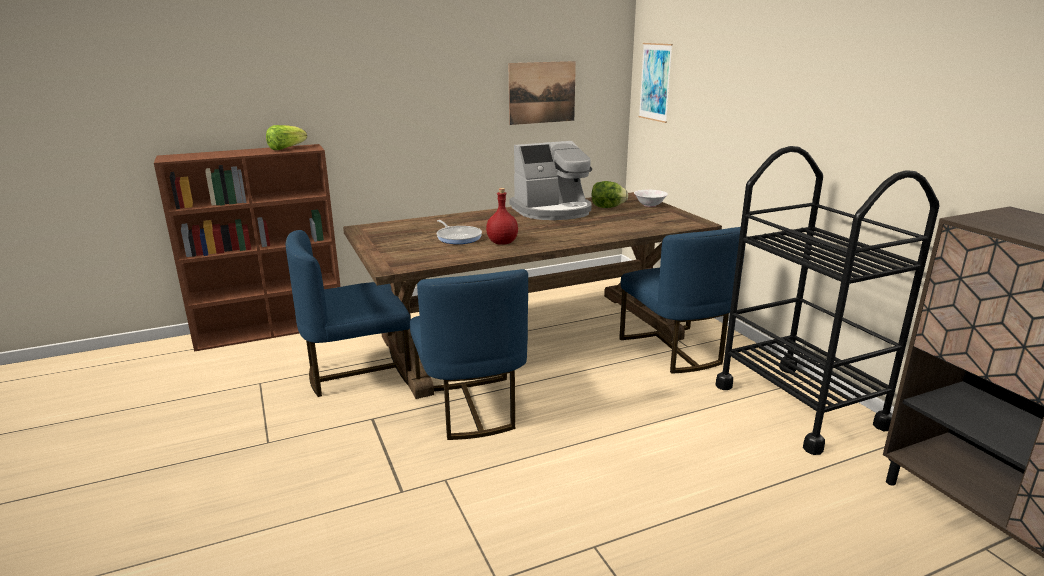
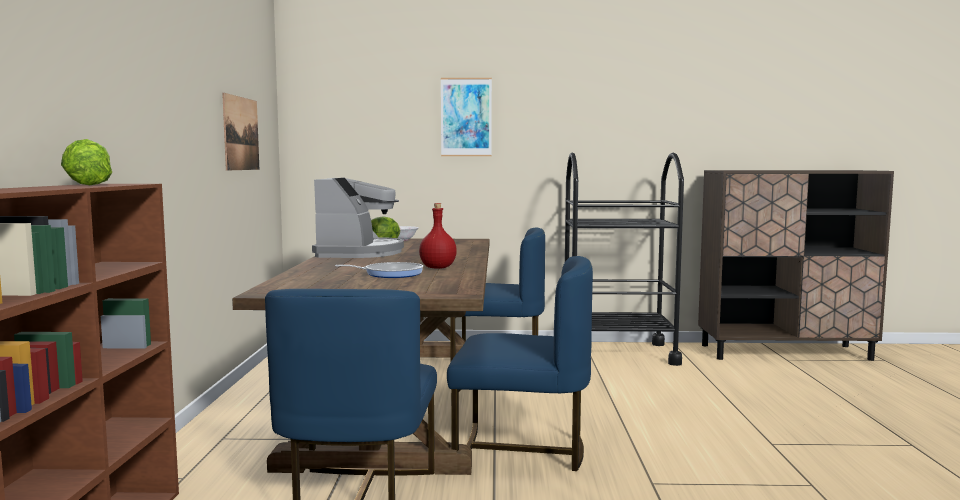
camera: 65 degrees left, 15 degrees down
picture [638,43,673,123] -> picture moved to [441,78,492,156]

